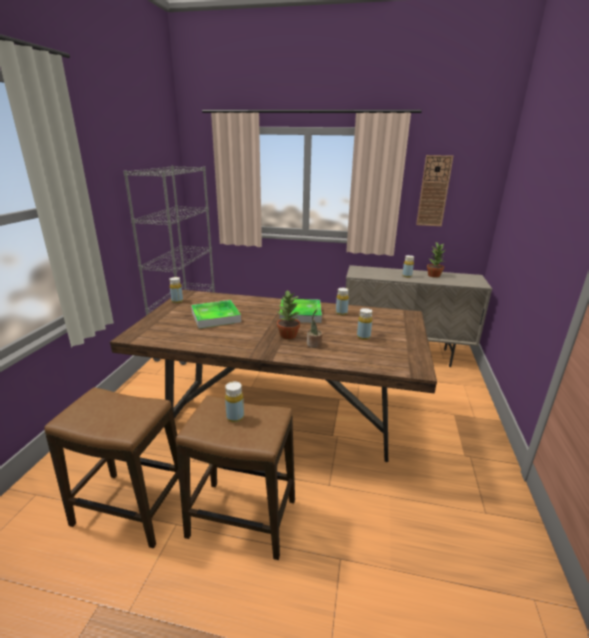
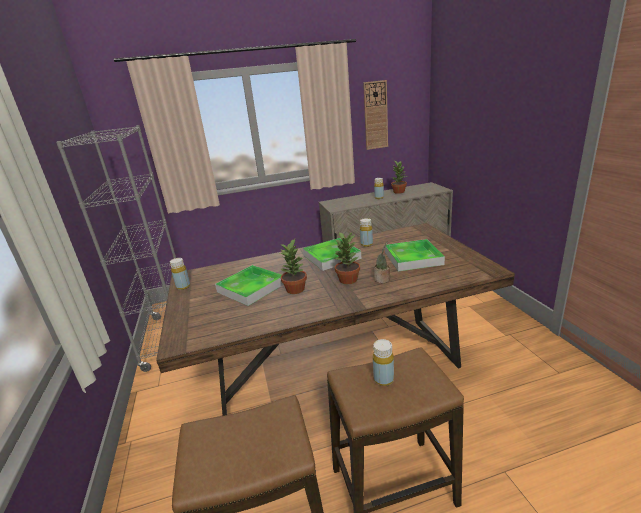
camera: 25 degrees left, 0 degrees up
yellow bottle [357,308,372,340] -> tray [385,239,445,272]
none -> potted plant [280,239,307,294]

